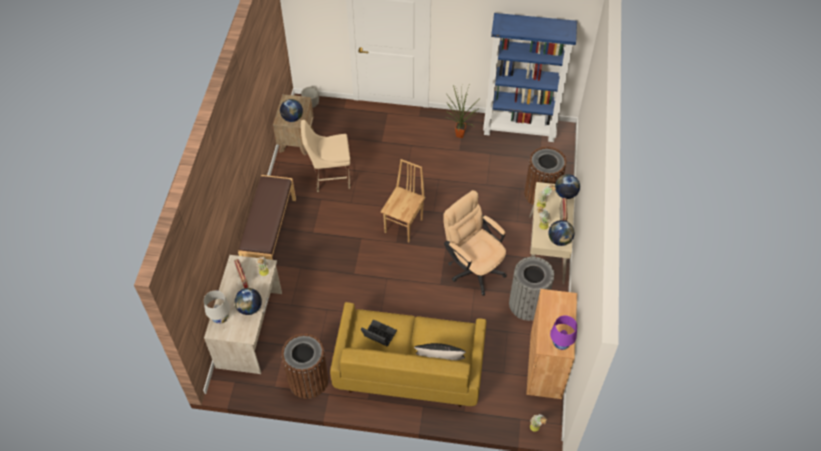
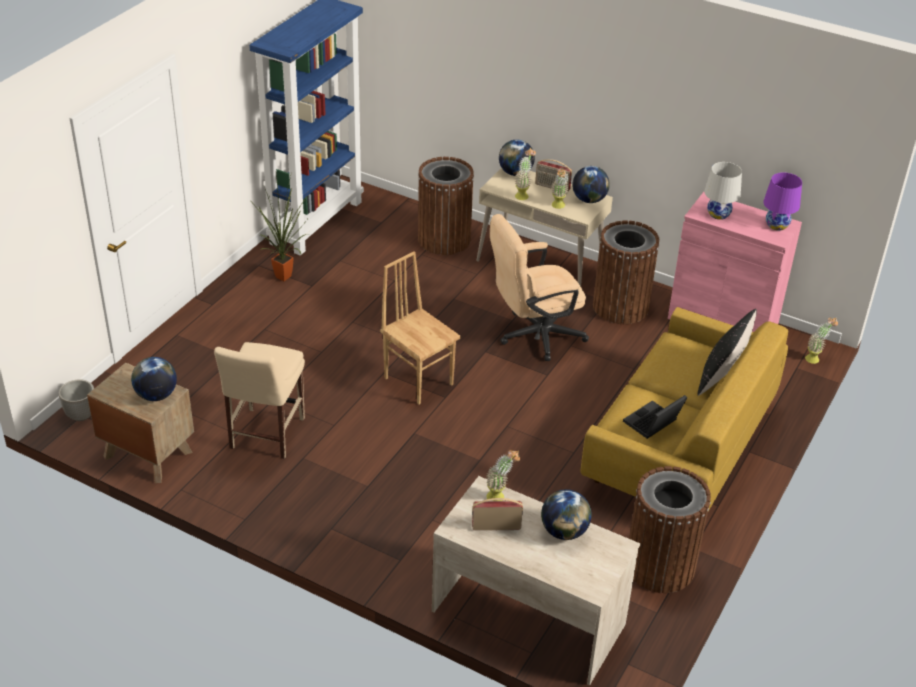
camera: 70 degrees left, 15 degrees down
white table lamp [204,290,230,324] -> white table lamp moved to [704,162,742,220]
brown bench [238,175,296,260] -> none
grey trash can [509,257,554,321] -> brown trash can [593,220,659,324]
brown cabinet [526,289,577,399] -> pink cabinet [668,192,802,332]

